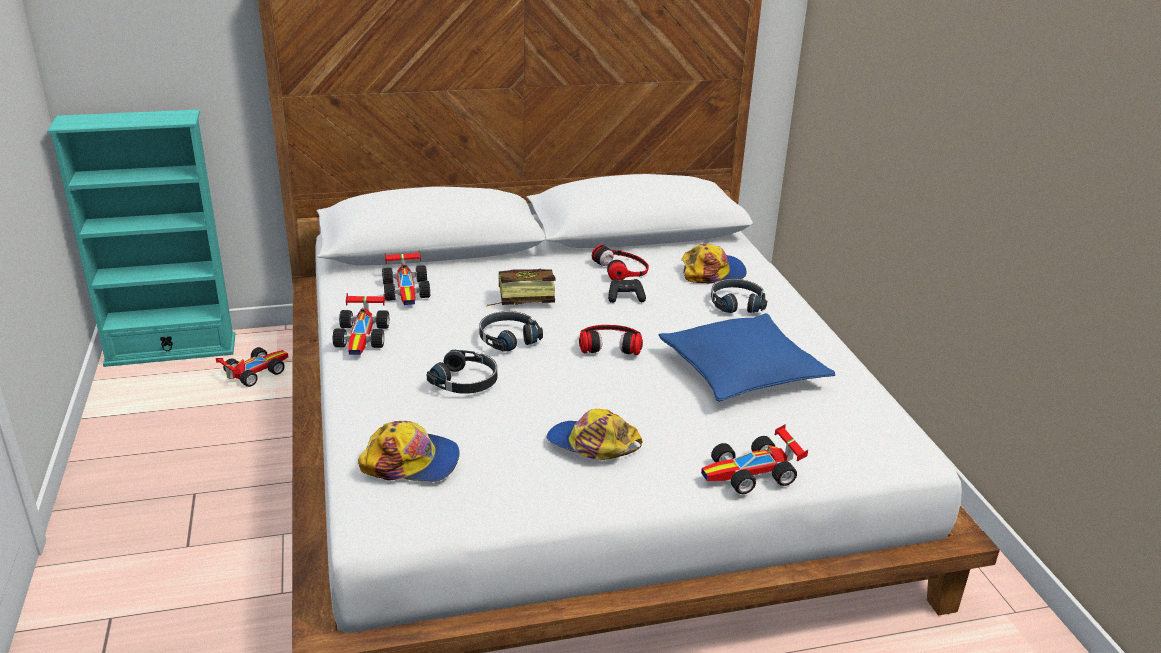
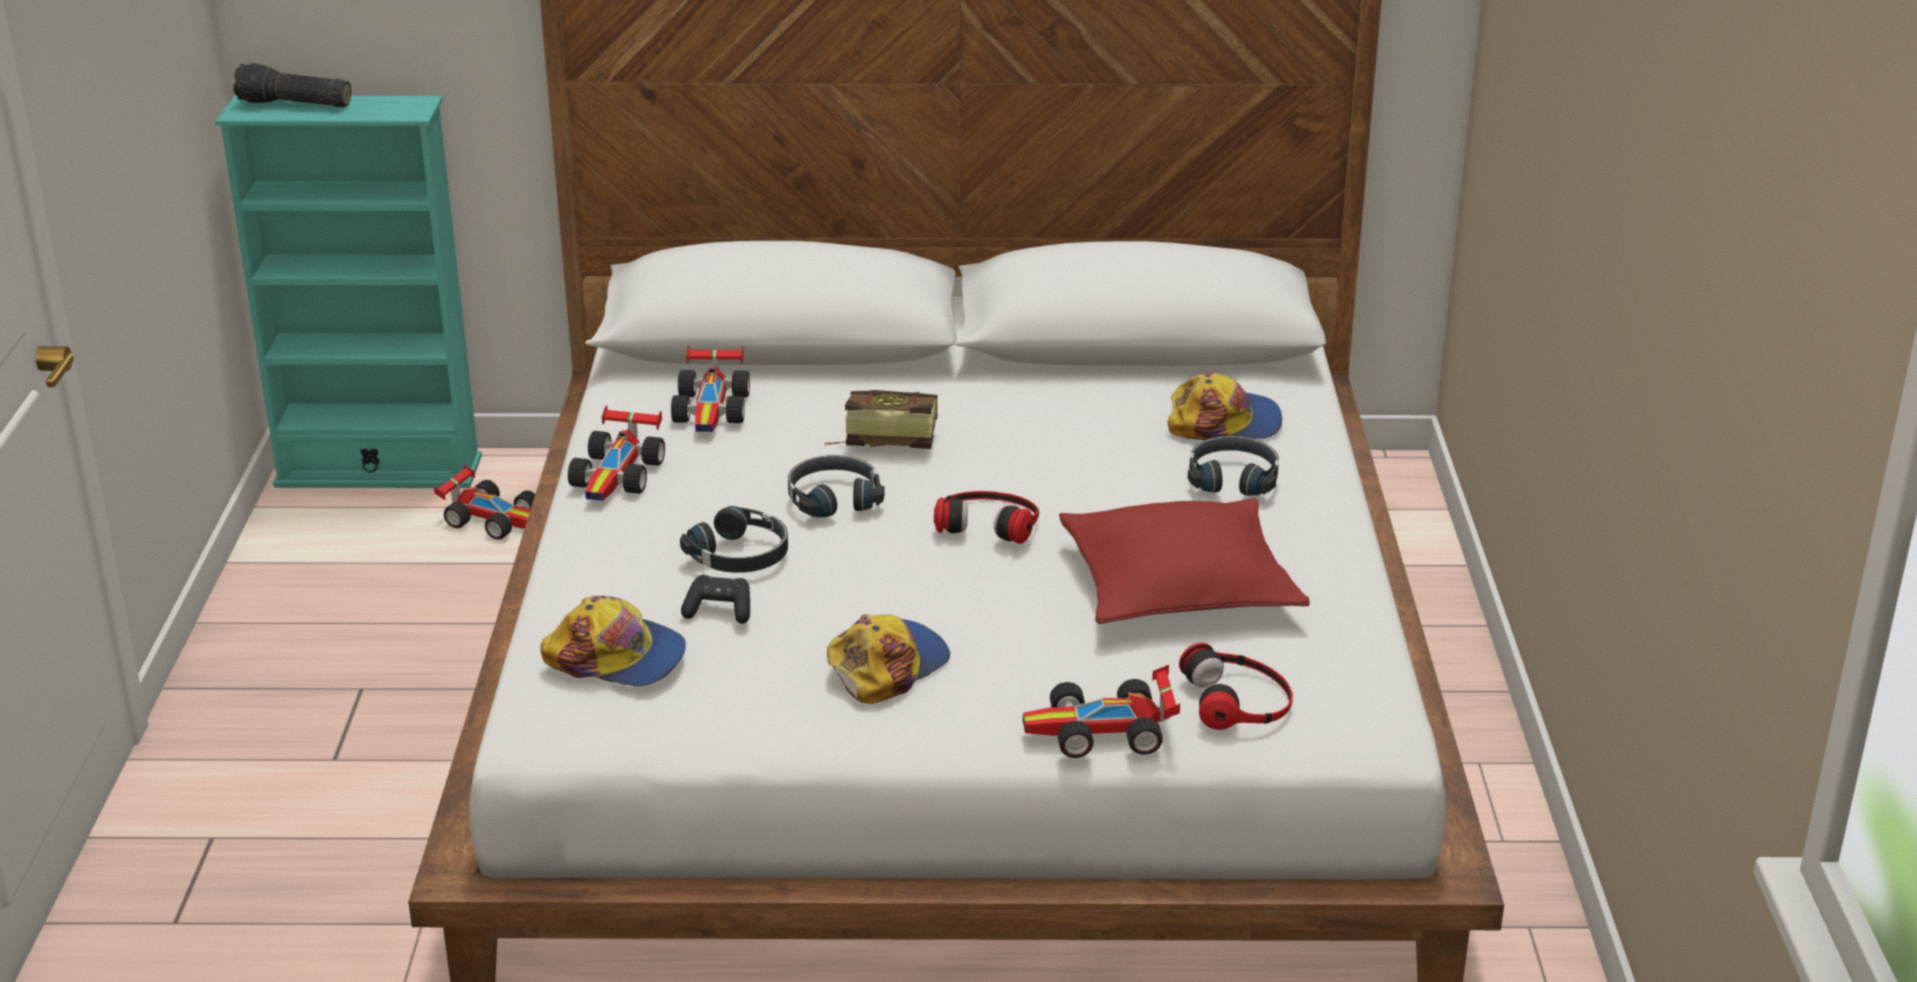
camera: 15 degrees right, 0 degrees up
toy car [216,347,288,387] -> toy car turned 60 degrees clockwise [434,464,535,540]
cap [547,409,642,460] -> cap turned 90 degrees clockwise [827,614,950,704]
headphones [592,244,649,280] -> headphones moved to [1179,643,1293,730]
black game controller [608,279,646,303] -> black game controller moved to [681,575,750,624]
blue pillow [659,313,835,402] -> red pillow [1059,498,1310,624]
none -> flashlight [233,63,351,107]

